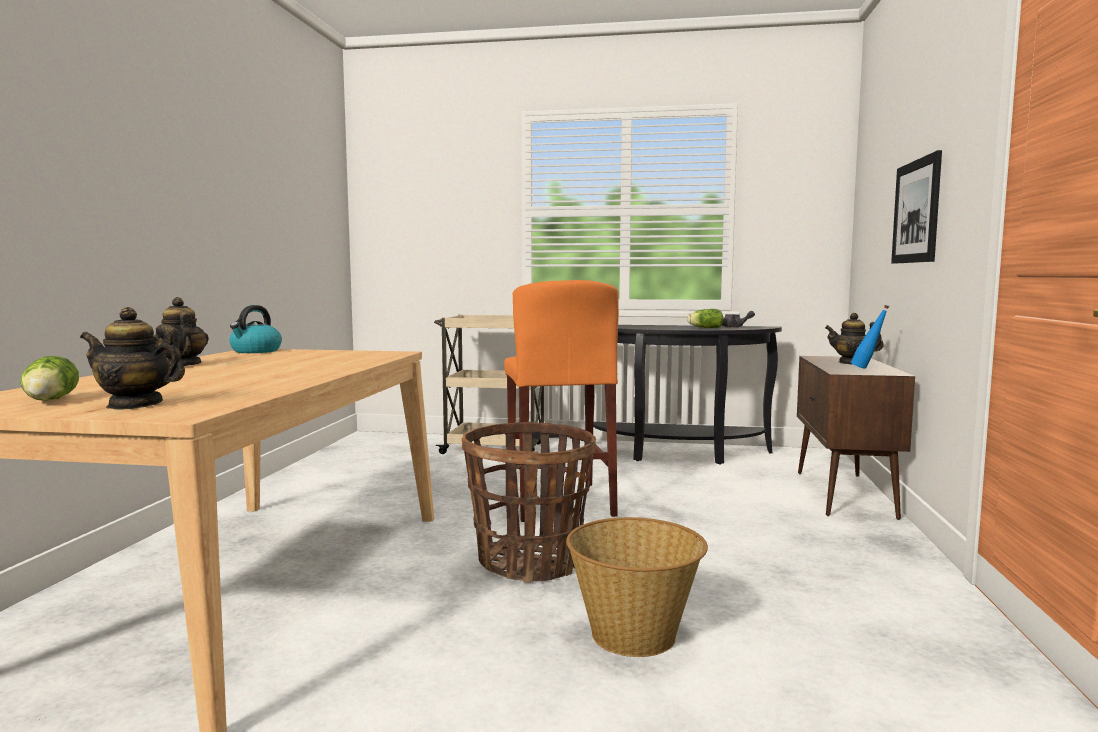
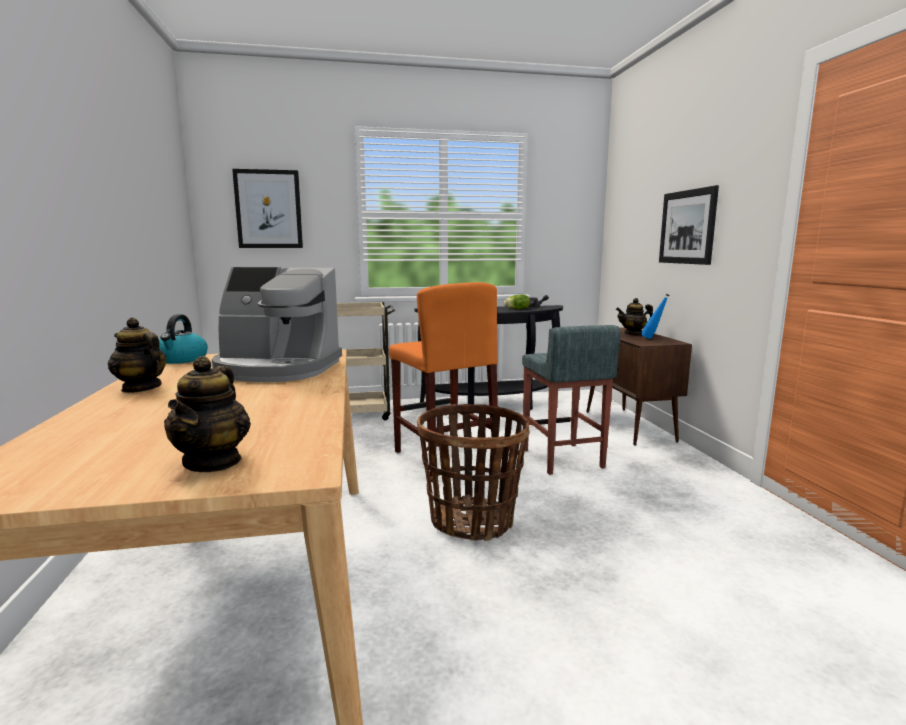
camera: 20 degrees left, 5 degrees up
lettuce [21,356,79,401] -> none
teapot [80,307,185,409] -> teapot turned 75 degrees counterclockwise [164,356,251,472]
basket [566,517,708,657] -> none
none -> coffee machine [212,267,342,382]
none -> picture [232,169,303,248]
none -> grey stool [522,325,621,475]

